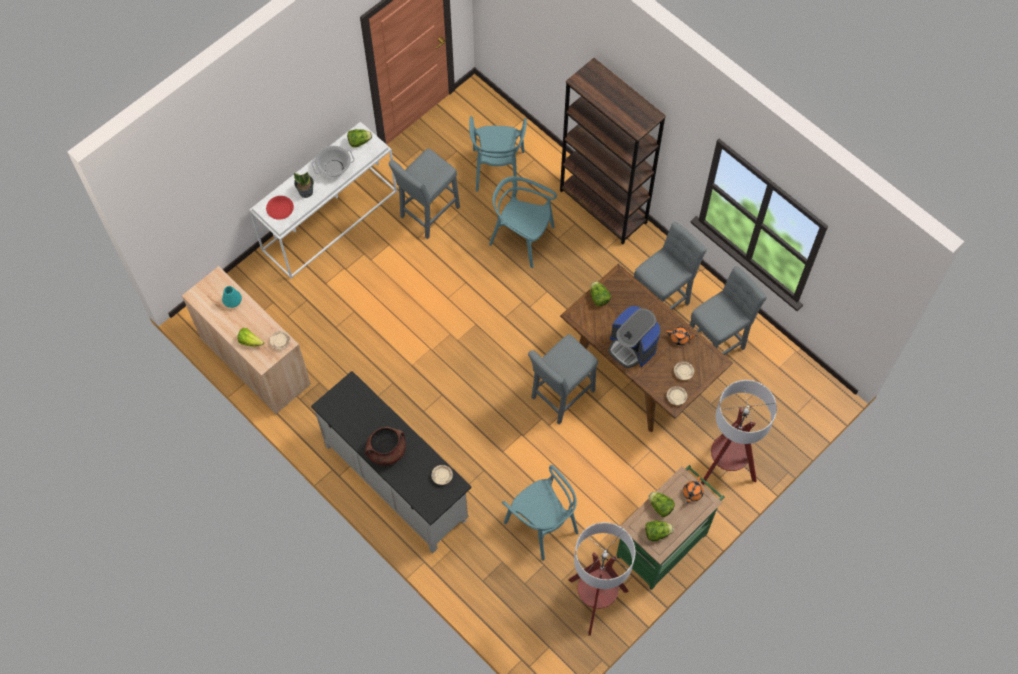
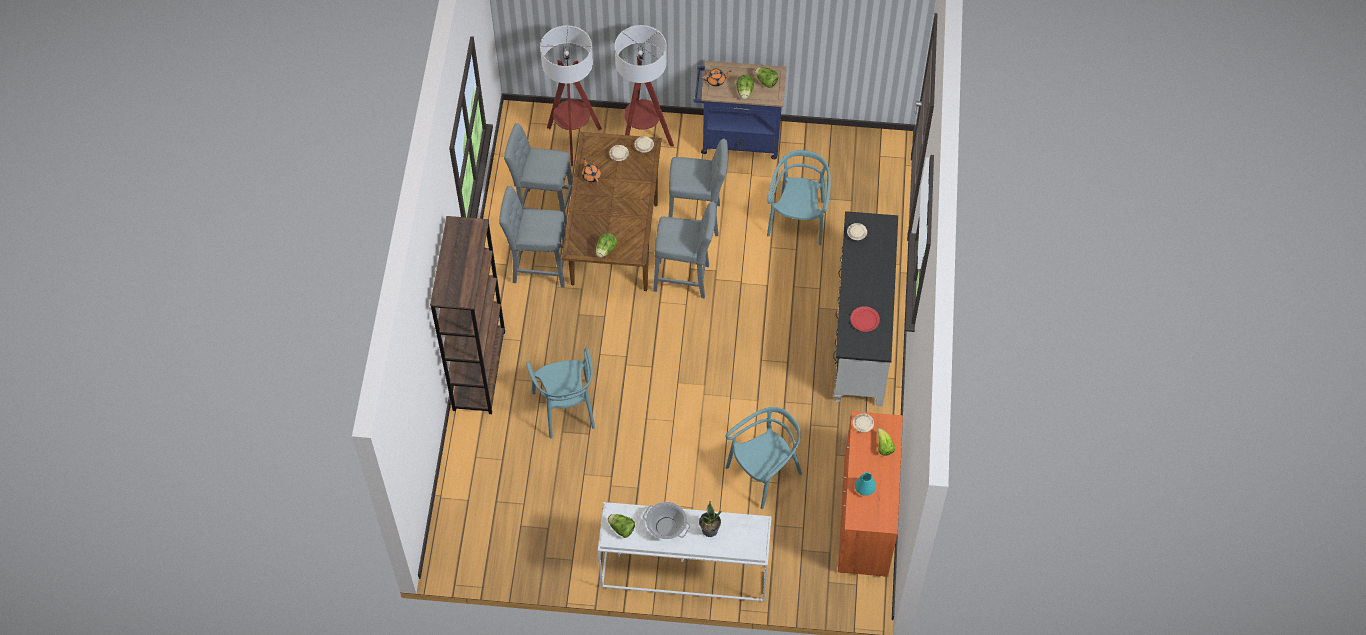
camera: 130 degrees left, 5 degrees down
beige cabinet [182,266,311,414] -> orange cabinet [838,411,903,577]
red plate [266,196,294,220] -> red plate moved to [850,306,880,332]
brown cooking pot [365,427,406,465] -> none
grey stool [389,148,460,239] -> grey stool moved to [669,139,728,236]
turquoise chair [469,116,527,193] -> turquoise chair moved to [725,407,802,509]
floor lamp [568,522,635,636] -> floor lamp moved to [540,25,602,166]
coffee machine [608,306,661,368] -> none
green cart [616,465,724,590] -> blue cart [693,61,787,160]

